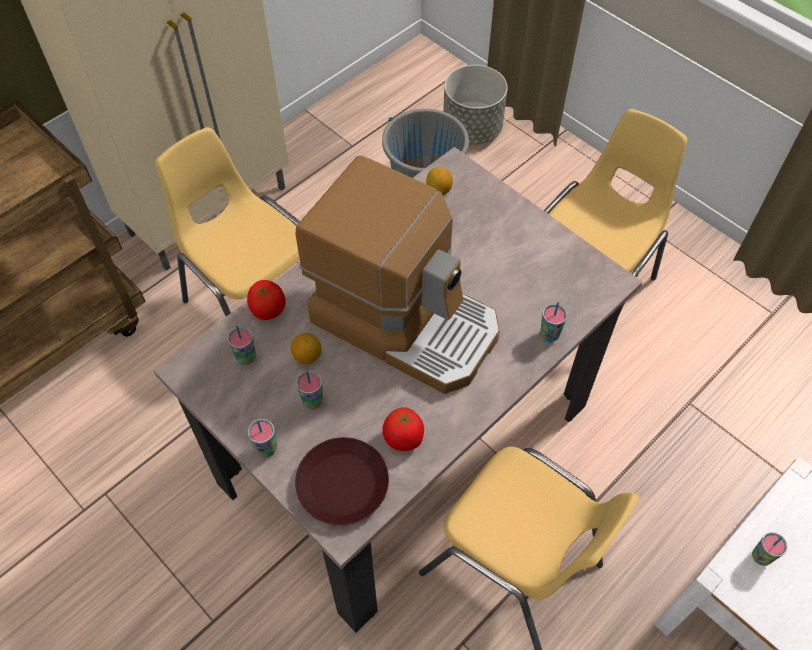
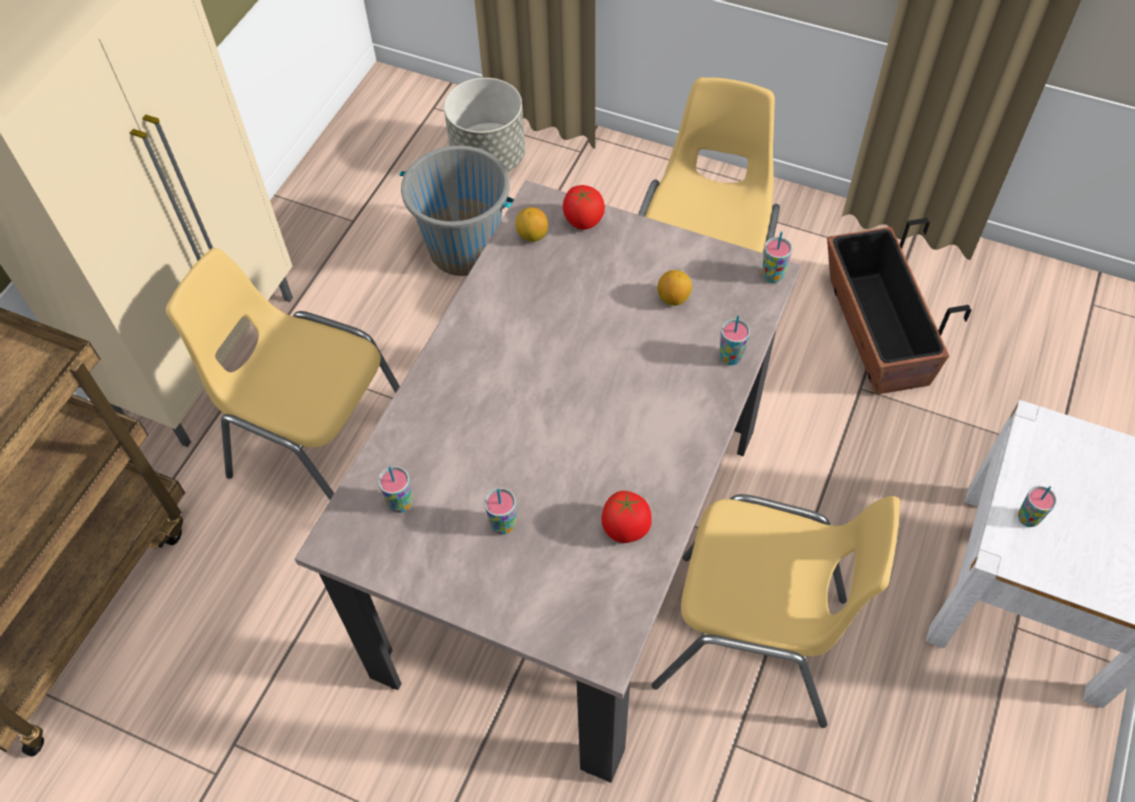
camera: 20 degrees left, 0 degrees up
tomato [247,280,286,320] -> tomato moved to [563,185,605,230]
cup [248,419,277,457] -> cup moved to [762,232,792,283]
lemon [291,333,321,364] -> lemon moved to [657,270,692,306]
brown plate [295,437,389,525] -> none
coffee machine [296,156,500,394] -> none
none -> planter [827,218,971,394]

